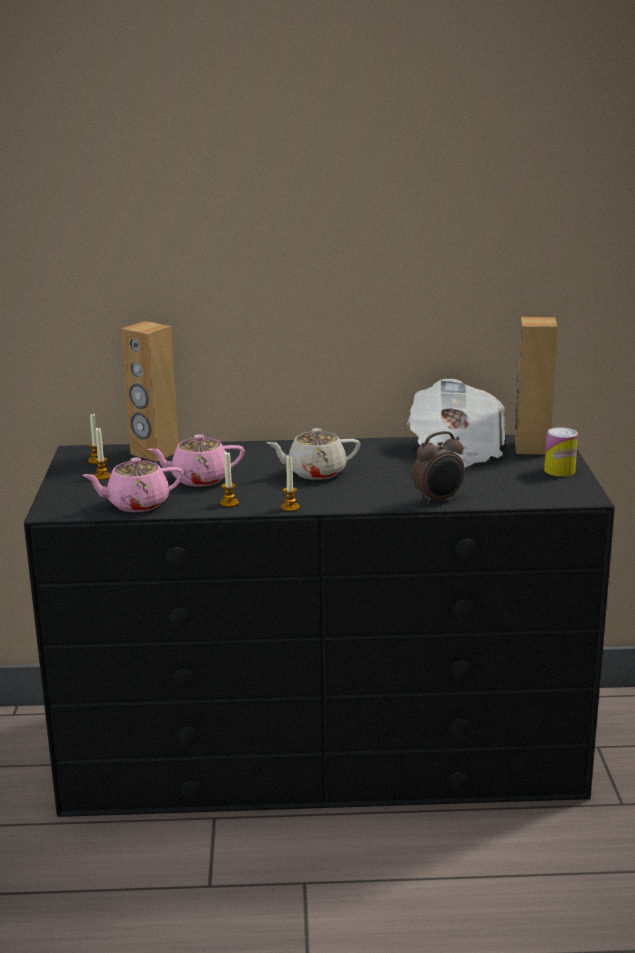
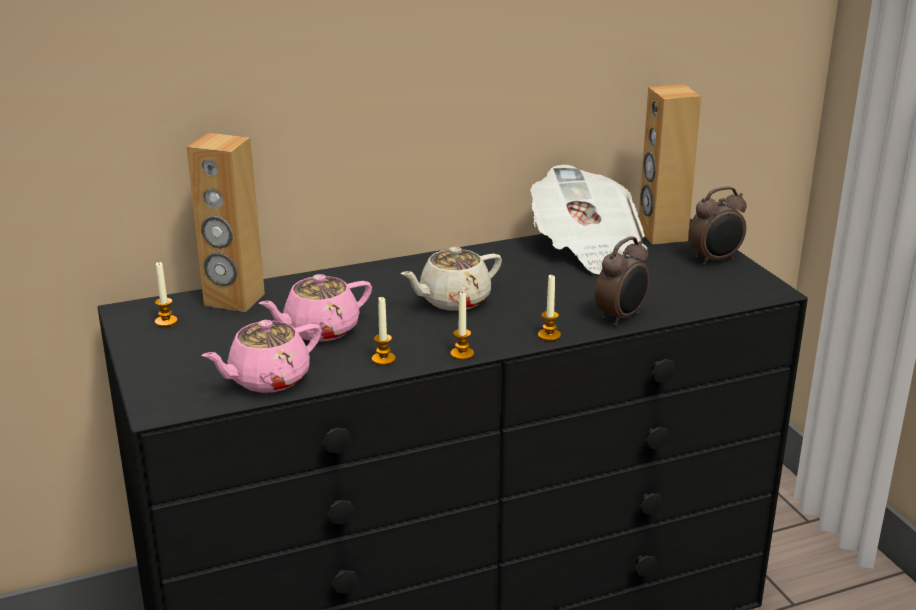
camera: 20 degrees left, 5 degrees up
candle [94,428,111,480] -> candle moved to [538,275,561,341]
can [544,427,578,477] -> alarm clock [688,186,747,265]

